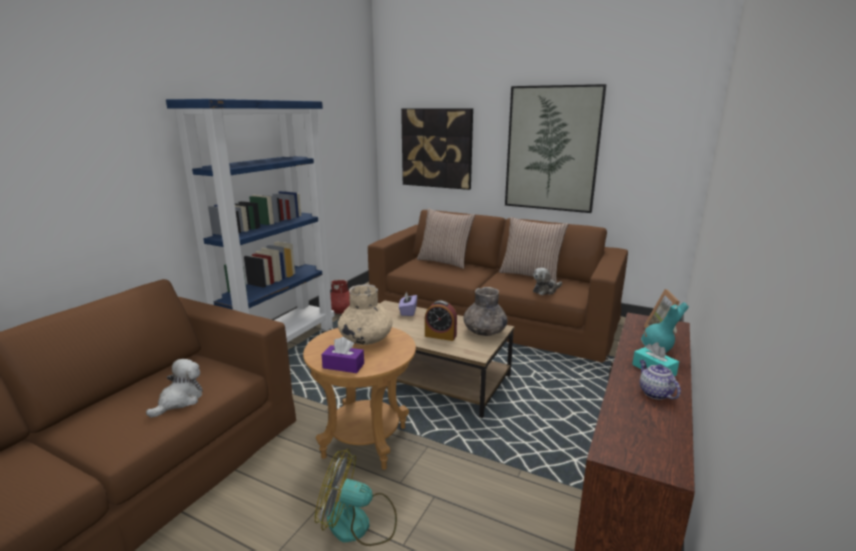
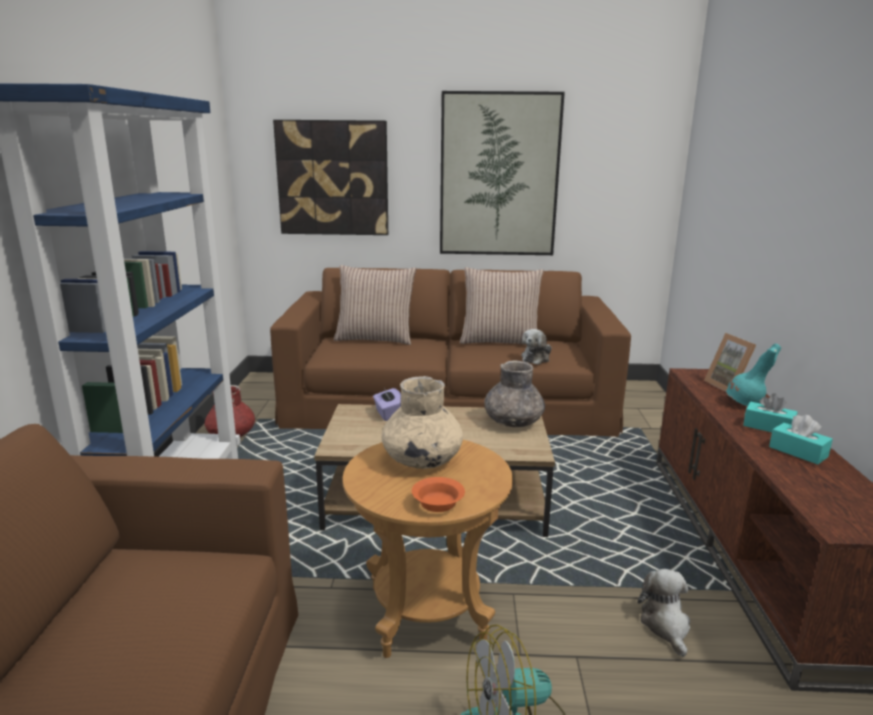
camera: 25 degrees left, 0 degrees up
plush toy [146,359,203,418] -> plush toy moved to [638,569,690,657]
purple tissue box [321,337,364,373] -> orange bowl [412,477,465,512]
alarm clock [425,301,457,341] -> none
teapot [640,360,681,400] -> turquoise tissue box [769,415,833,465]

